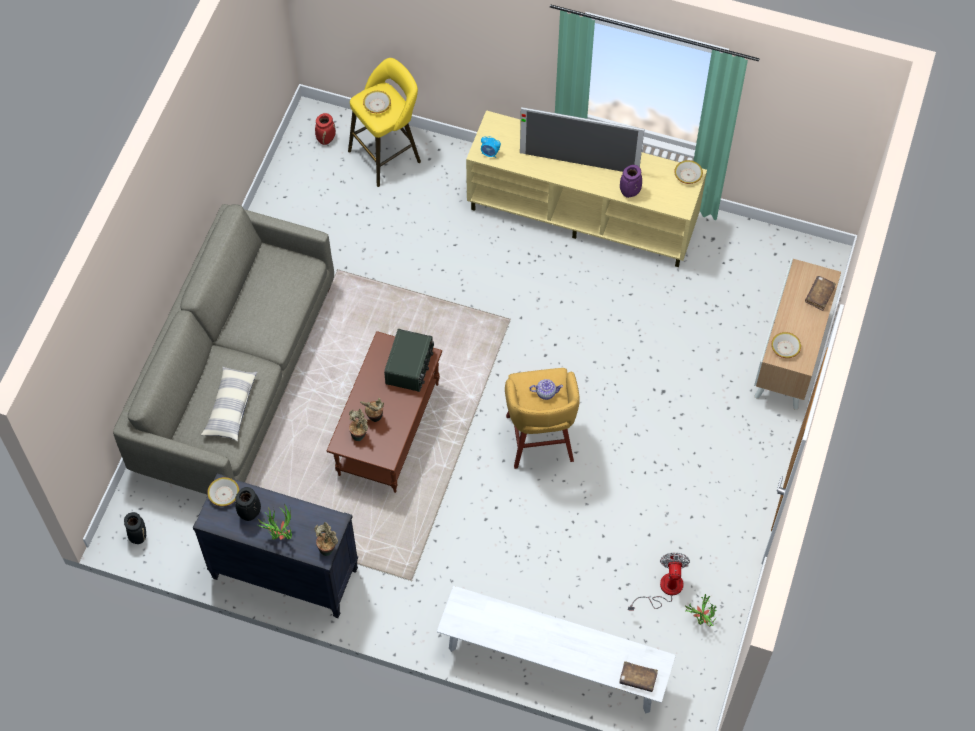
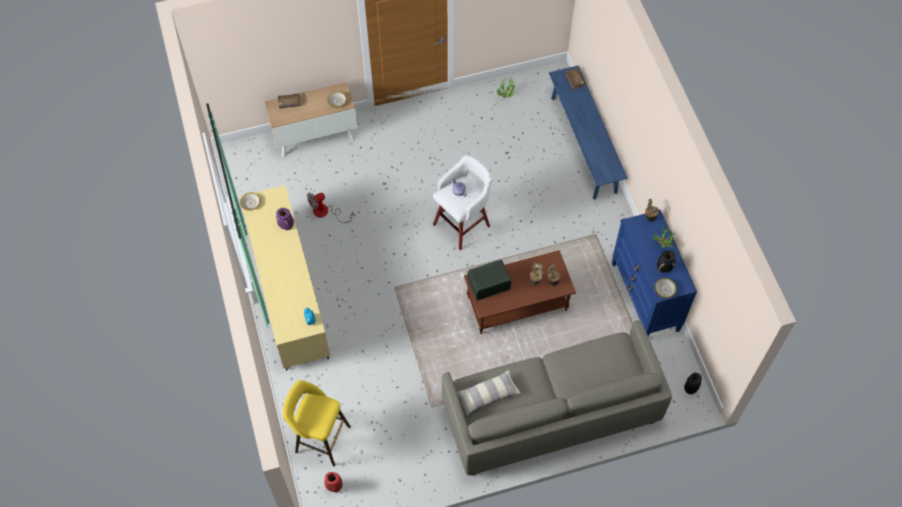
camera: 125 degrees left, 0 degrees up
black dresser [193,473,358,618] -> blue dresser [612,209,697,336]
pillow [201,367,258,441] -> pillow moved to [457,370,521,415]
bowl [363,91,391,113] -> none
white bench [437,586,676,713] -> blue bench [549,66,627,199]
yellow stool [505,368,580,469] -> white stool [433,156,492,250]
television [520,107,644,172] -> none
fan [628,553,690,611] -> fan moved to [307,192,354,223]

